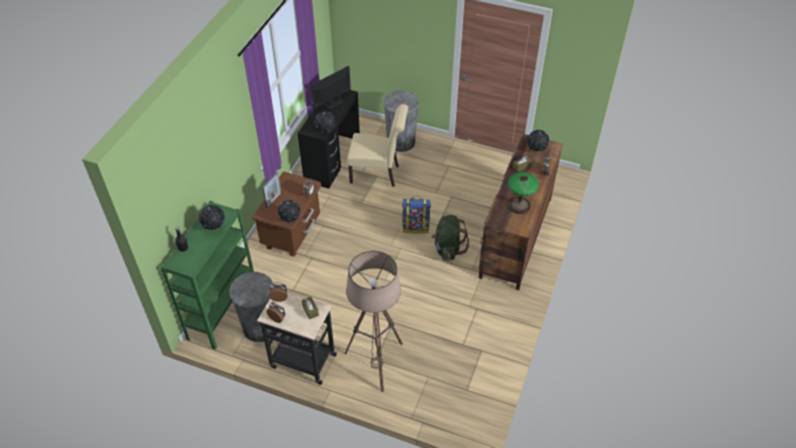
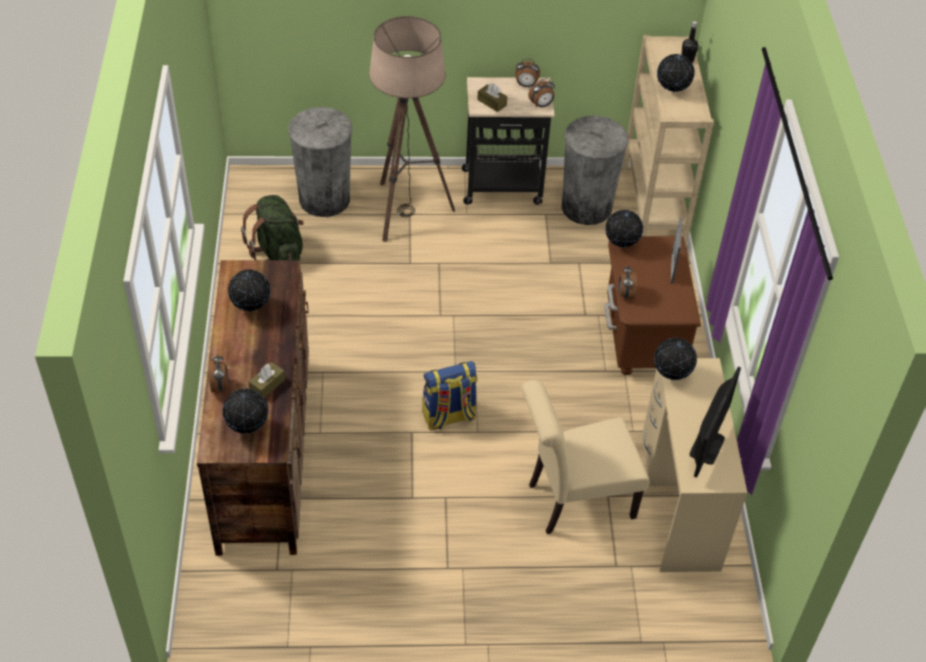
camera: 155 degrees right, 0 degrees up
green bookcase [160,201,254,350] -> beige bookcase [622,35,714,247]
black desk [298,90,360,189] -> beige desk [642,358,747,572]
grey trash can [383,90,419,152] -> grey trash can moved to [288,107,352,217]
green backpack [432,215,469,261] -> green backpack moved to [241,195,304,260]
table lamp [508,172,539,214] -> globe [228,269,270,311]

